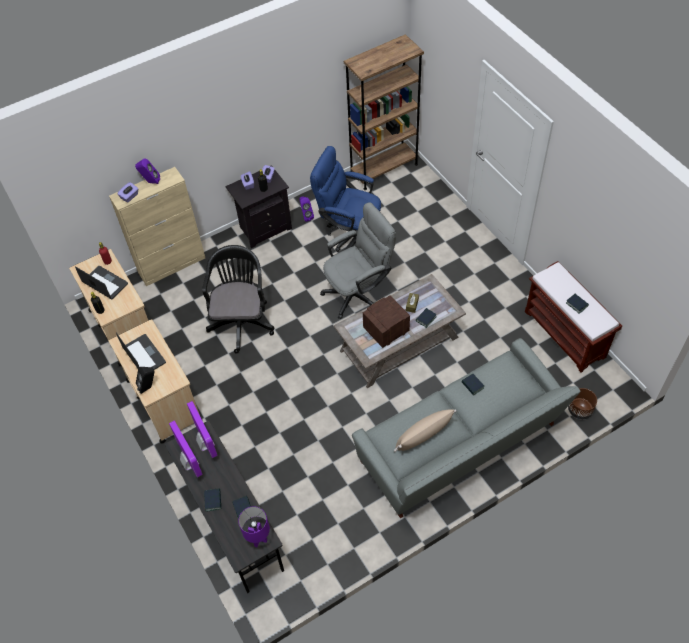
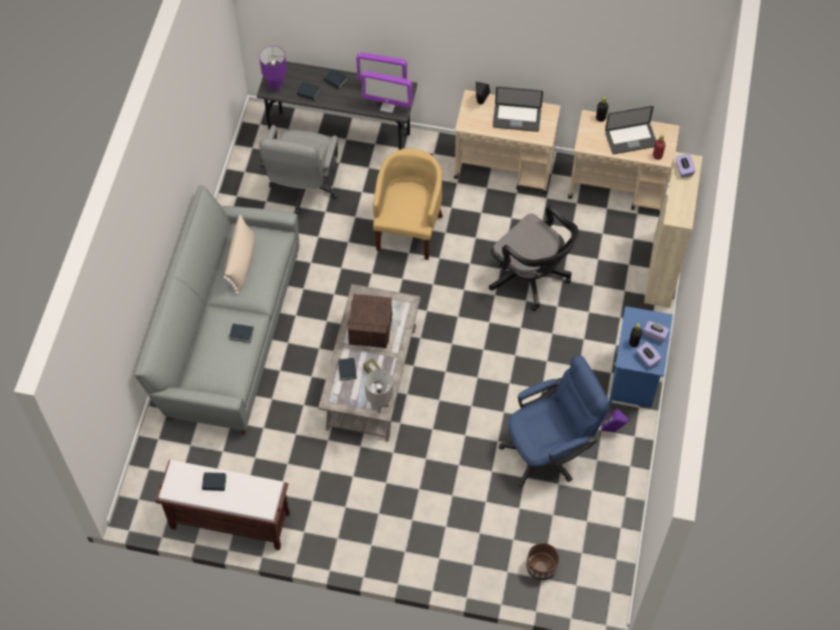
camera: 130 degrees right, 5 degrees up
purple speaker [135,159,160,184] -> none
black nightstand [226,165,292,248] -> blue nightstand [609,306,673,407]
grey office chair [320,202,396,319] -> grey office chair moved to [259,125,339,214]
brown bookcase [344,34,424,190] -> none
brown planter [568,388,597,419] -> brown planter moved to [526,543,559,581]
none -> grey table lamp [365,369,394,413]
none -> yellow armchair [373,149,443,260]

